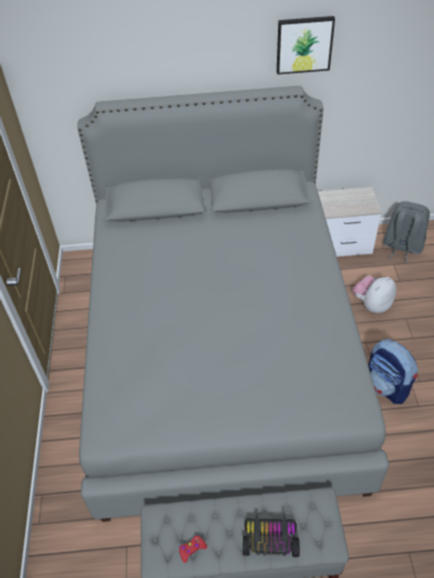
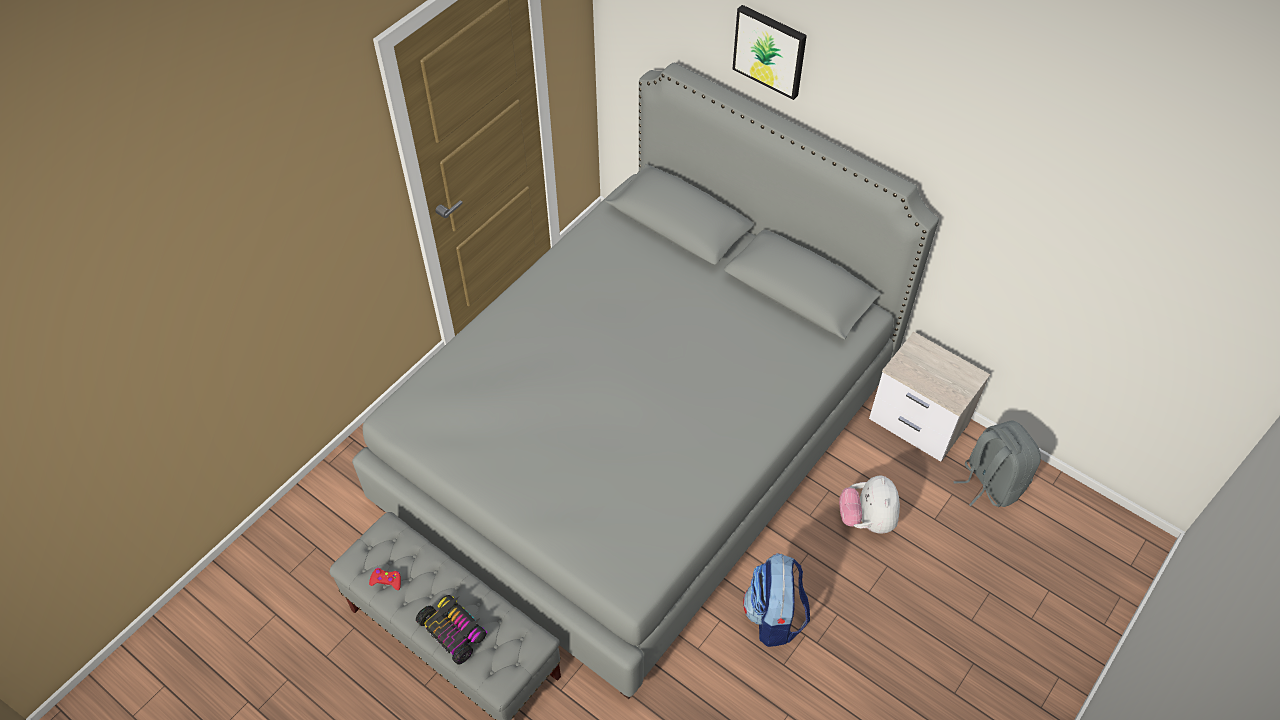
camera: 40 degrees right, 5 degrees up
picture [277,16,335,75] -> picture moved to [733,5,807,100]
plush toy [353,276,396,313] -> plush toy turned 90 degrees counterclockwise [839,476,900,534]

